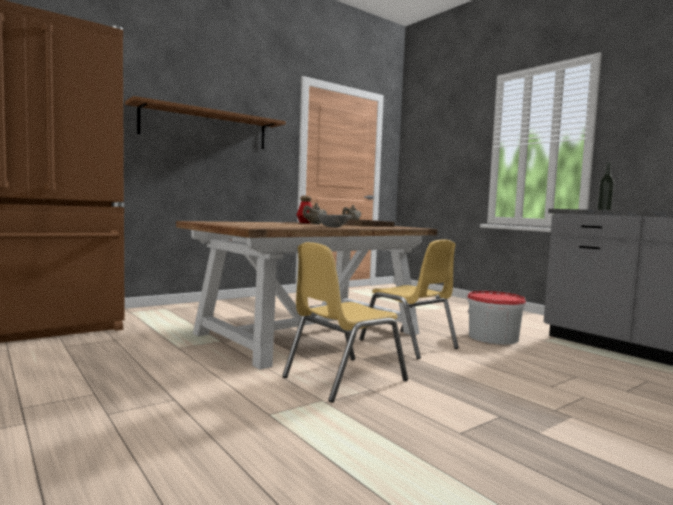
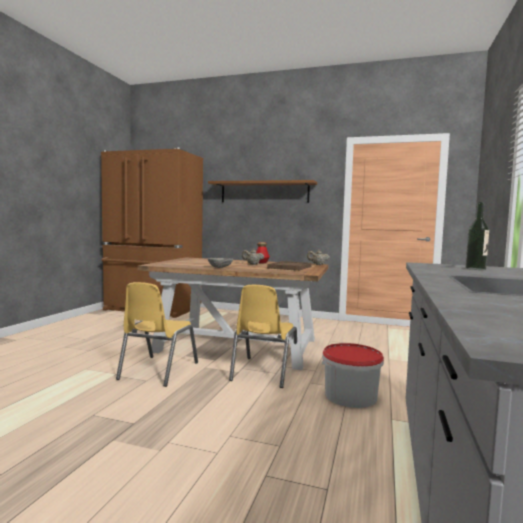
camera: 55 degrees right, 0 degrees up
yellow chair [282,242,408,402] -> yellow chair turned 90 degrees counterclockwise [116,282,198,387]

